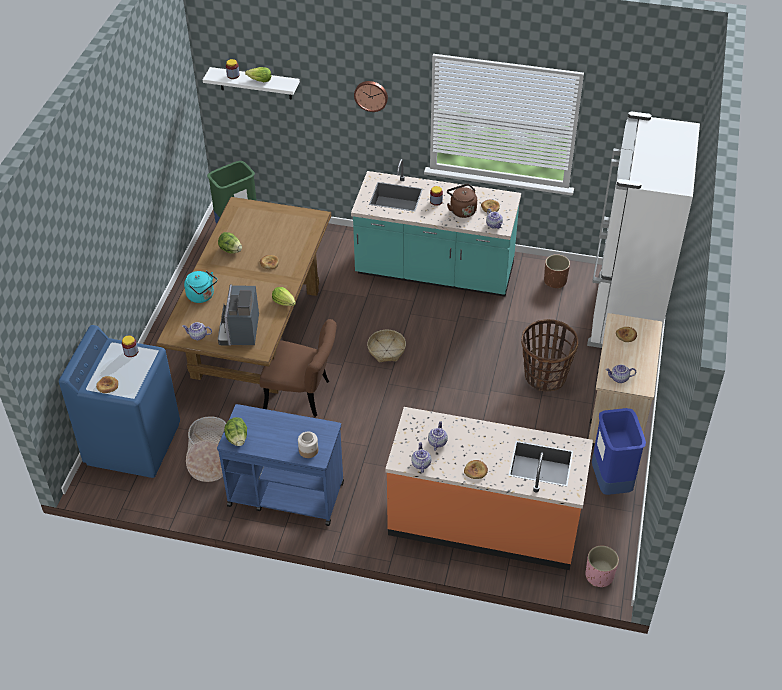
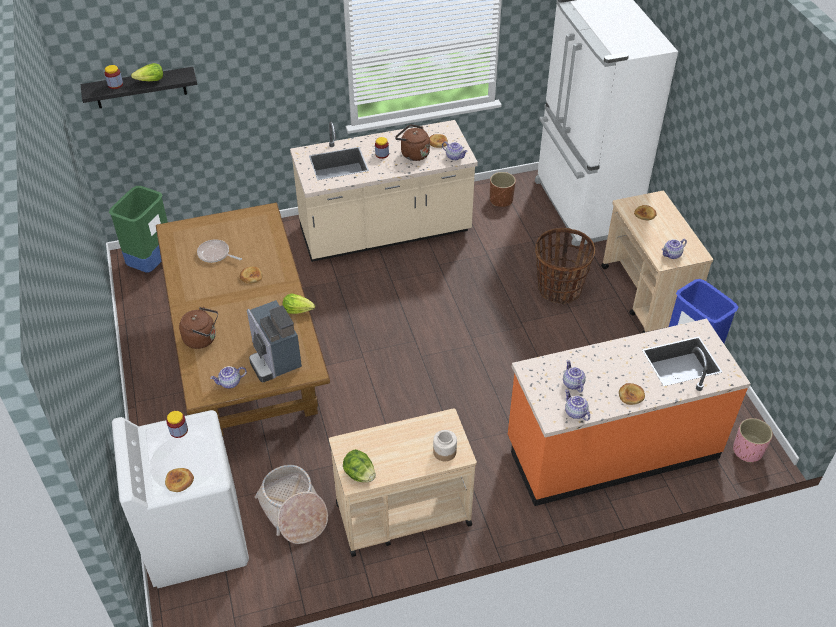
camera: 30 degrees left, 0 degrees up
blue washing machine [59,325,180,478] -> white washing machine [112,410,249,588]
turquoise kettle [184,271,217,303] -> brown kettle [179,307,218,349]
white shelf [203,67,300,100] -> black shelf [81,67,197,108]
blue cart [217,404,344,526] -> beige cart [329,408,477,557]
lettuce [218,232,242,253] -> none
brown chair [260,319,337,417] -> none
turquoise counter [351,159,521,297] -> beige counter [290,120,478,262]
wall clock [354,81,388,112] -> none
basket [367,330,406,362] -> none
none -> frying pan [197,239,242,263]

